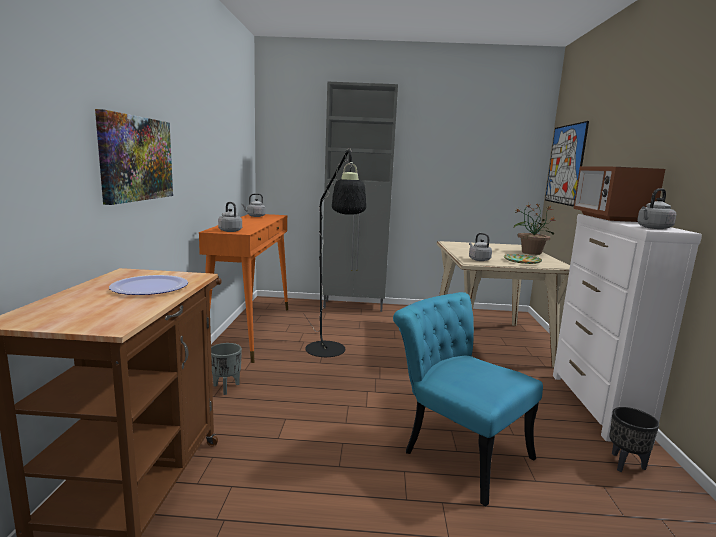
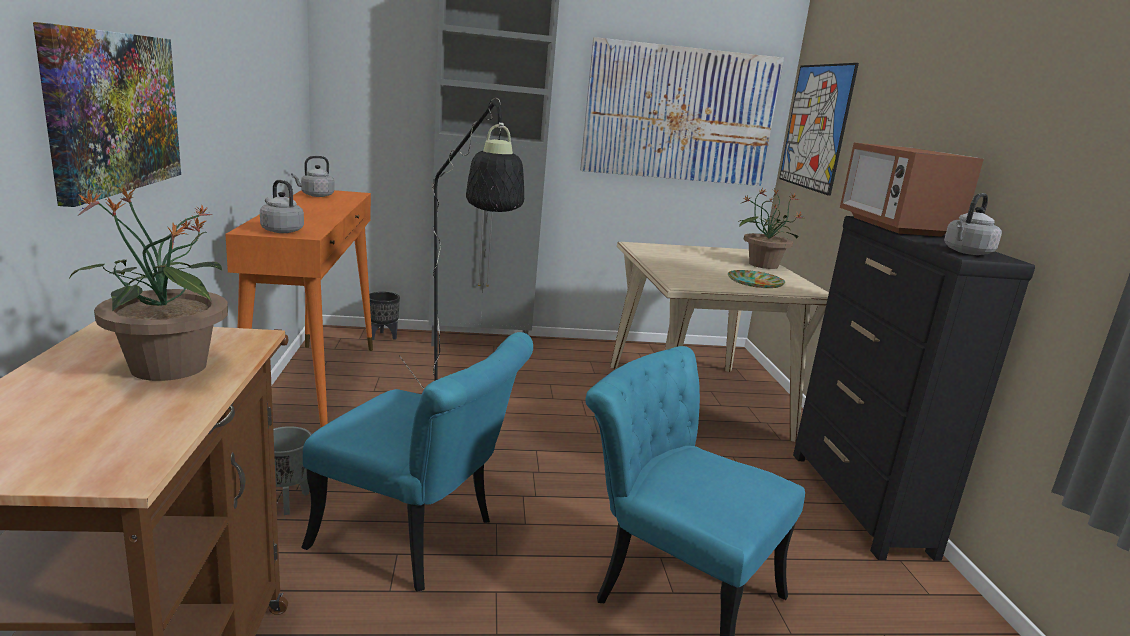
camera: 10 degrees left, 5 degrees up
plate [109,275,188,295] -> potted plant [69,186,228,381]
grey kettle [469,233,492,261] -> none
white dresser [553,214,702,443] -> black dresser [793,216,1035,561]
black planter [609,407,659,472] -> black planter moved to [369,292,400,340]
none -> turquoise chair [301,332,533,592]
none -> picture [580,37,784,186]

